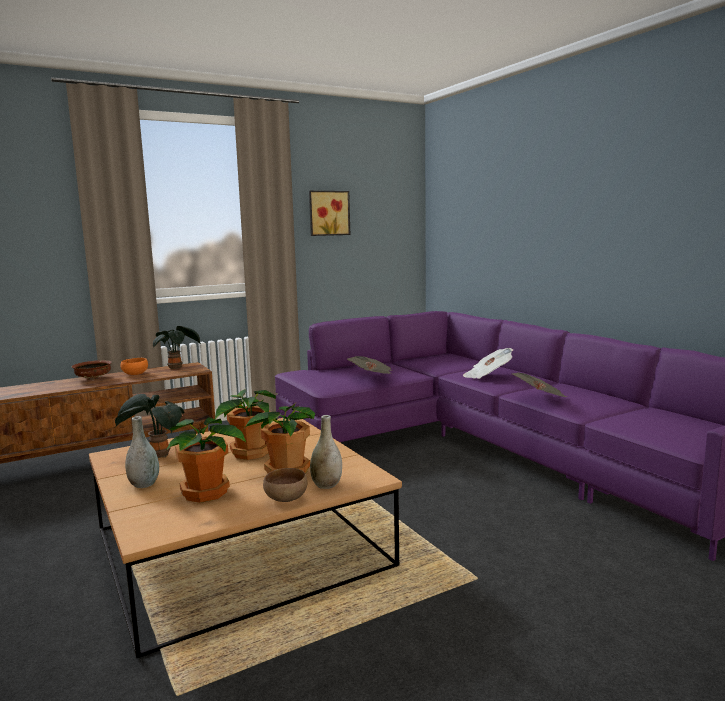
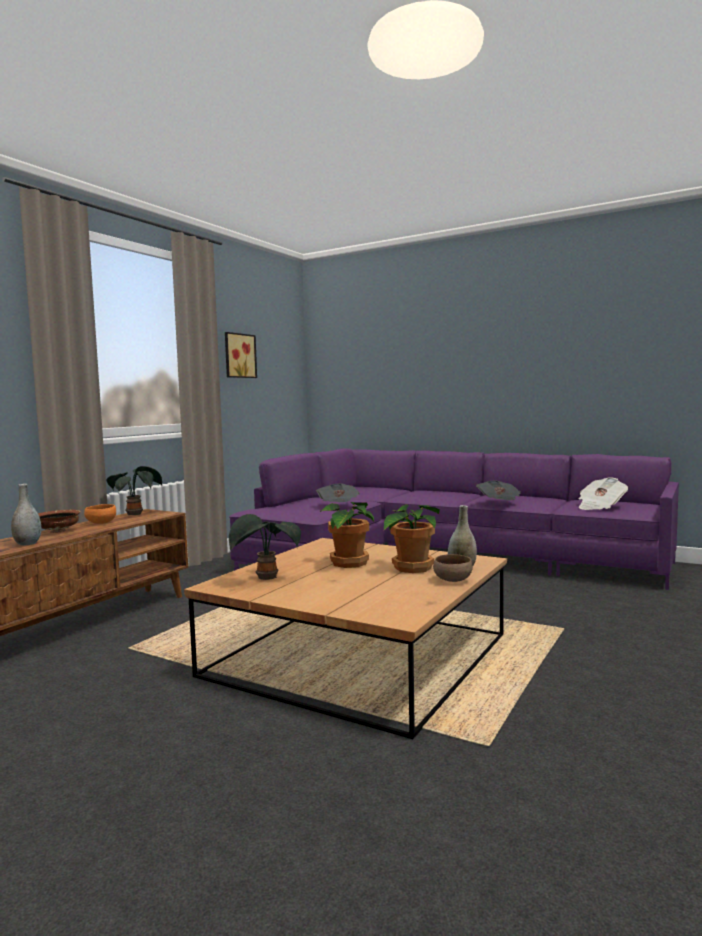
camera: 30 degrees left, 5 degrees down
grey vase [125,416,159,488] -> grey vase moved to [11,484,41,545]
potted plant [167,417,246,503] -> none
newspaper [463,348,513,379] -> newspaper moved to [578,477,628,510]

